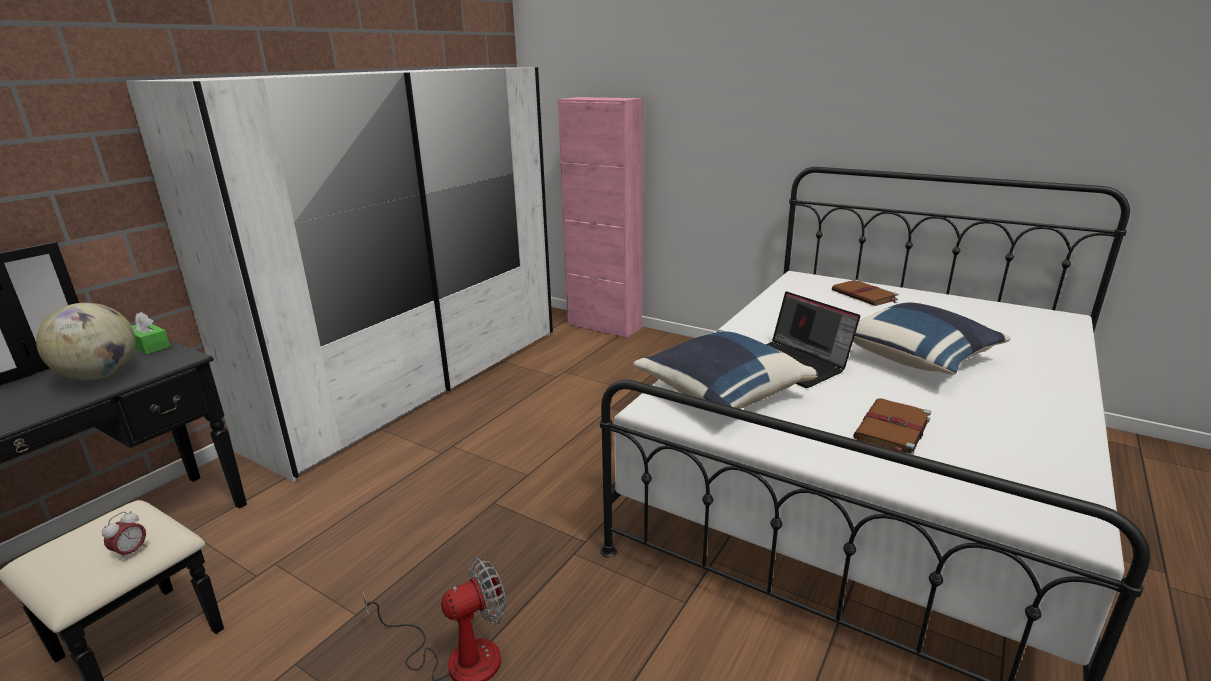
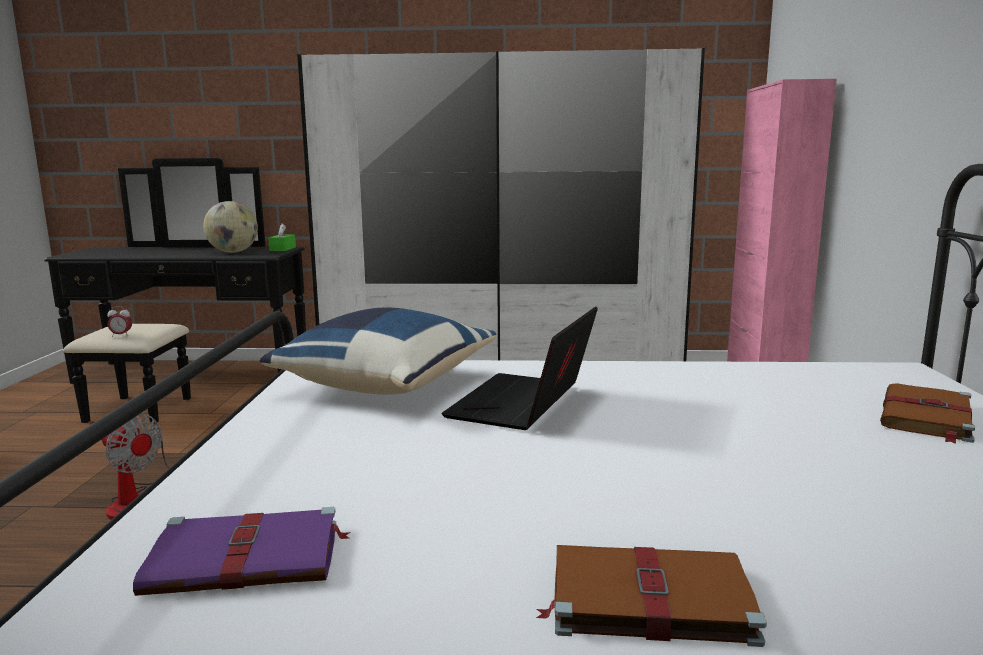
camera: 60 degrees right, 10 degrees down
blue pillow [853,302,1011,375] -> none
brown book [853,399,931,455] -> brown book moved to [536,545,767,647]
none -> purple book [133,507,351,596]

